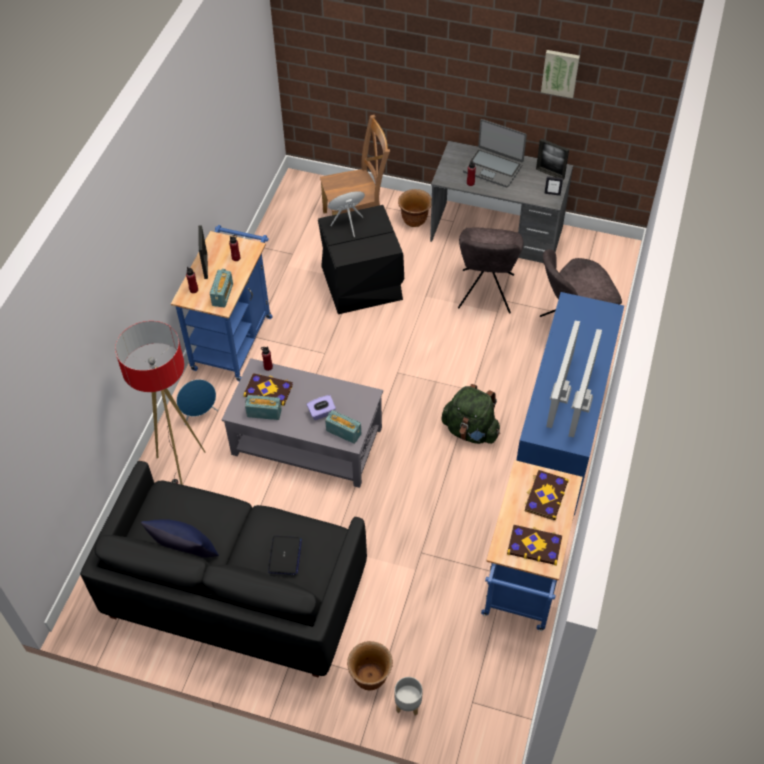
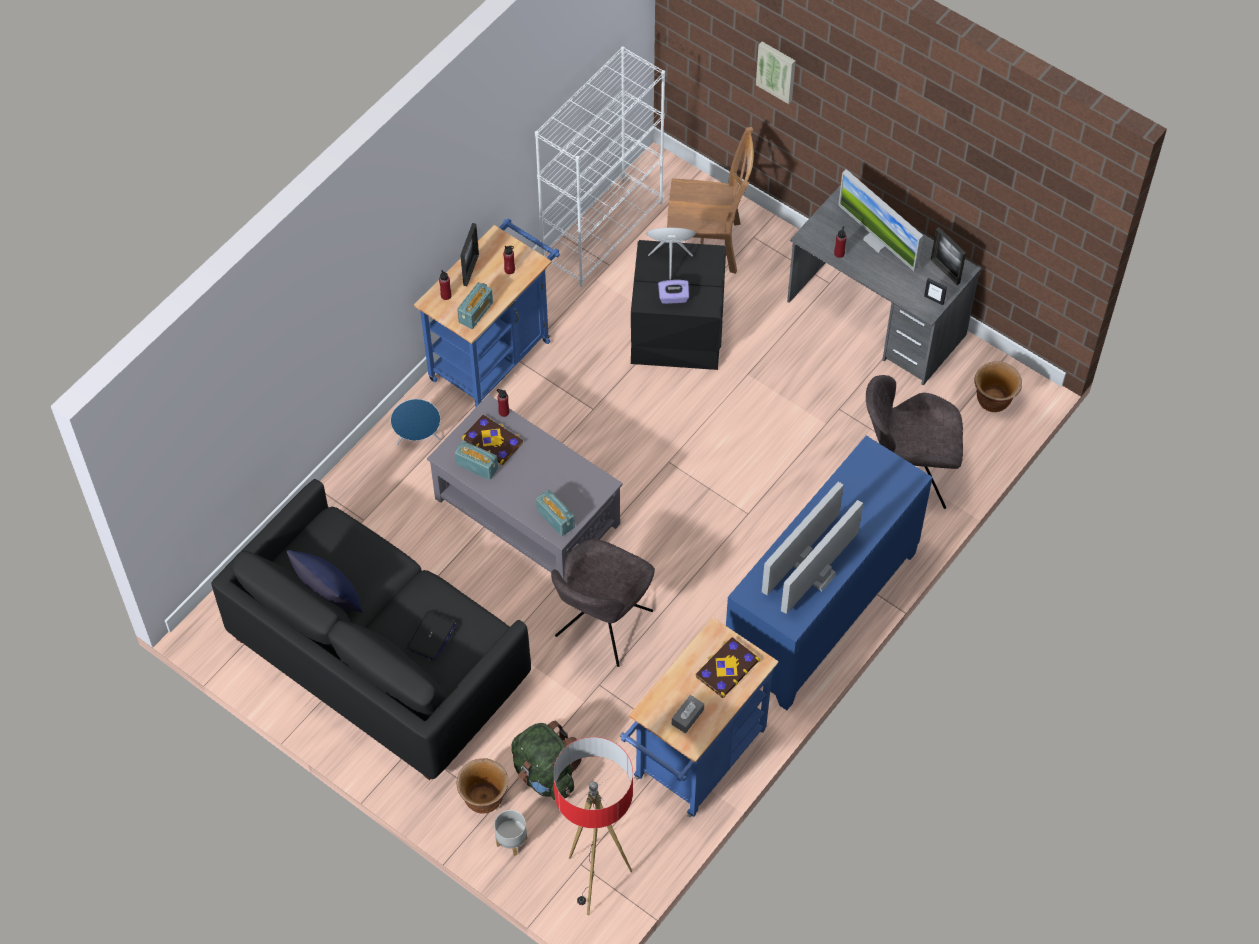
camera: 20 degrees right, 5 degrees up
floor lamp [115,321,206,485] -> floor lamp moved to [553,737,633,915]
purple tissue box [307,395,336,420] -> purple tissue box moved to [658,280,689,304]
brown planter [398,189,432,227] -> brown planter moved to [974,361,1022,412]
green backpack [441,384,500,444] -> green backpack moved to [512,721,582,800]
grey chair [458,227,523,313] -> grey chair moved to [551,539,655,667]
laptop [463,119,527,187] -> monitor [838,169,923,271]
book [507,525,562,565] -> grey tissue box [672,695,704,733]
picture [541,50,580,98] -> picture moved to [756,42,795,104]
none -> white bookcase [535,46,665,287]

